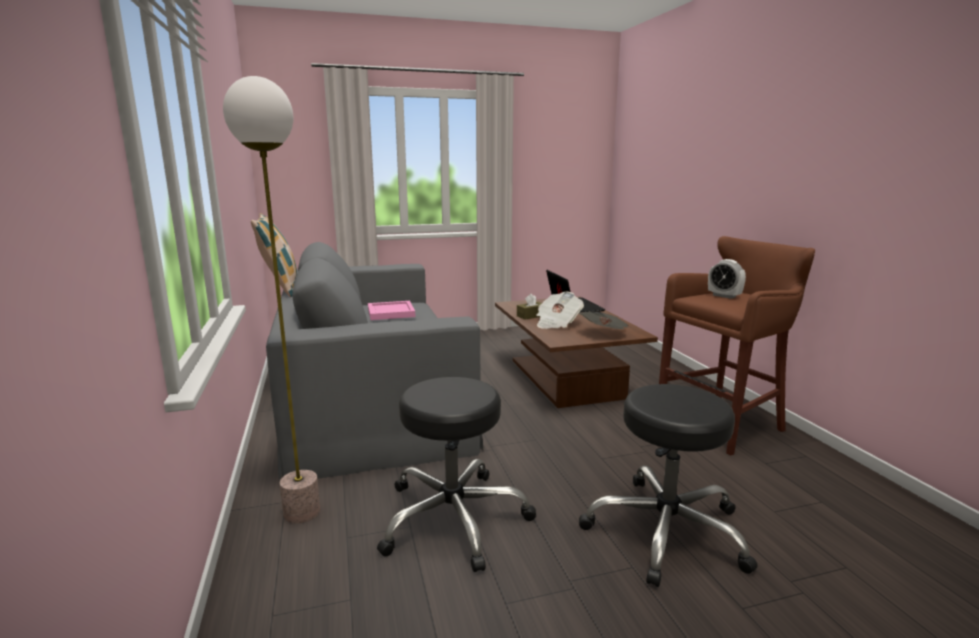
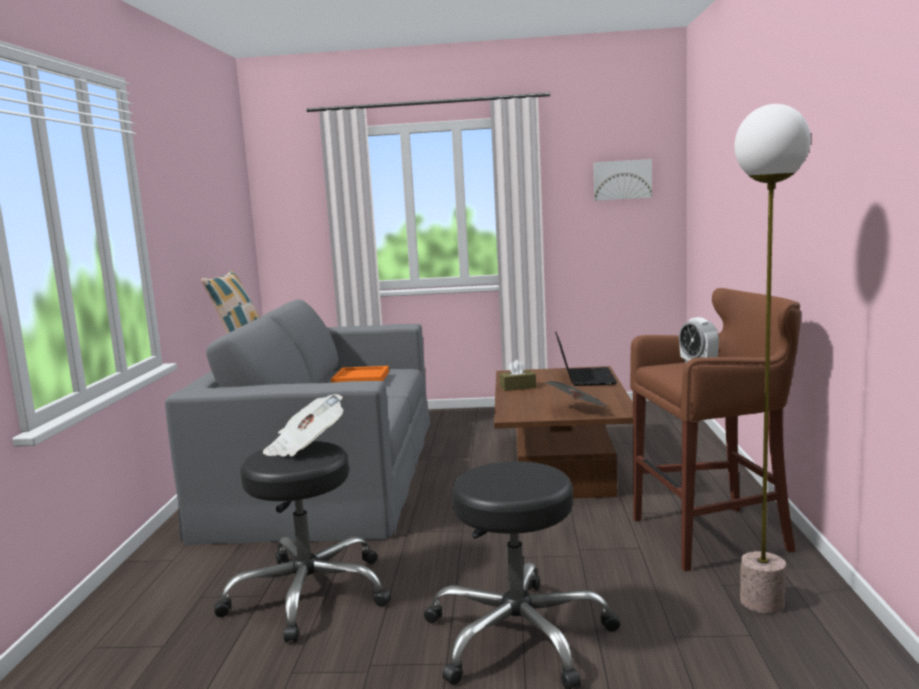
camera: 20 degrees right, 5 degrees down
floor lamp [223,76,320,523] -> floor lamp moved to [735,104,811,614]
pink tray [368,301,415,320] -> orange tray [331,366,389,383]
newspaper [536,292,584,329] -> newspaper moved to [263,394,344,457]
none -> picture [593,159,652,201]

